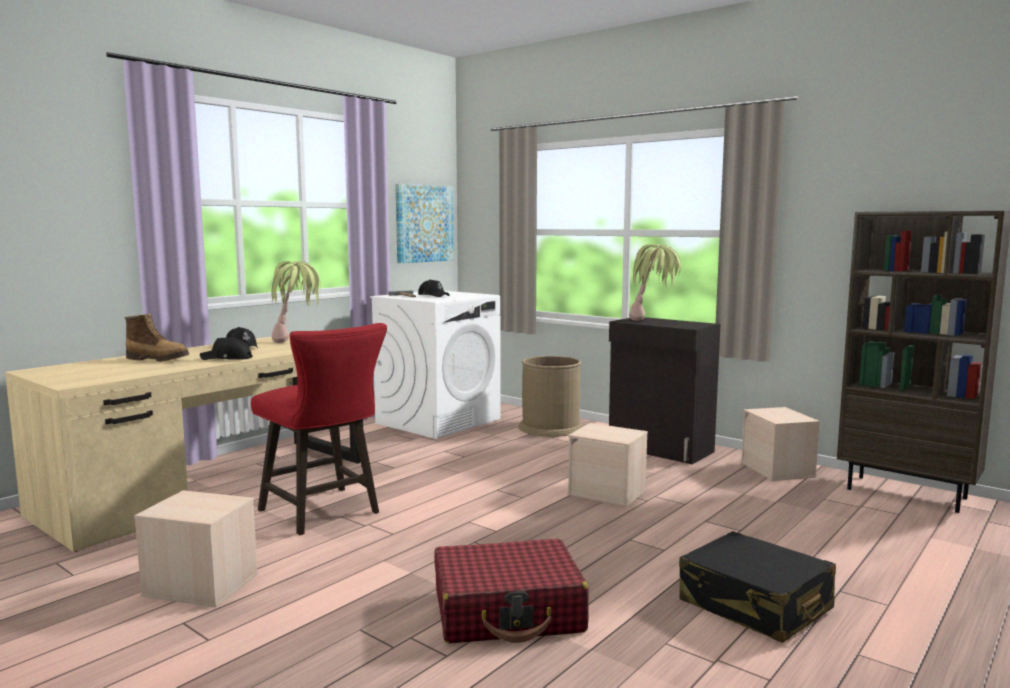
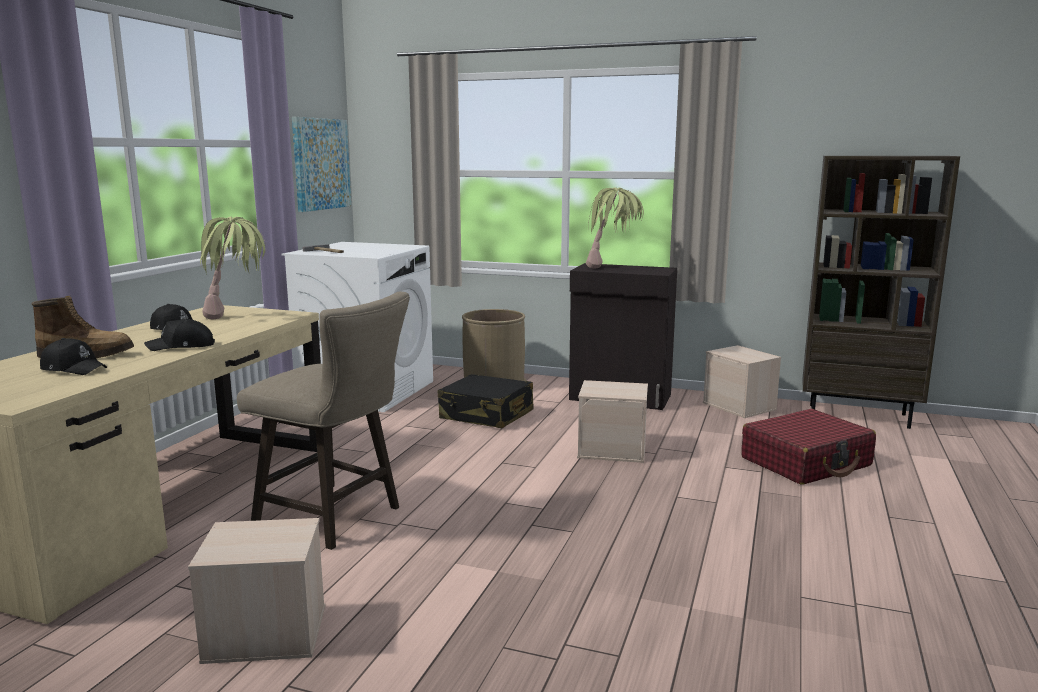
camera: 20 degrees left, 5 degrees up
red stool [251,323,387,535] -> beige stool [237,292,410,550]
black cap [418,279,450,297] -> black cap moved to [40,338,107,375]
red suitcase [434,539,589,643] -> red suitcase moved to [741,409,876,485]
black suitcase [679,531,836,643] -> black suitcase moved to [438,374,533,428]

